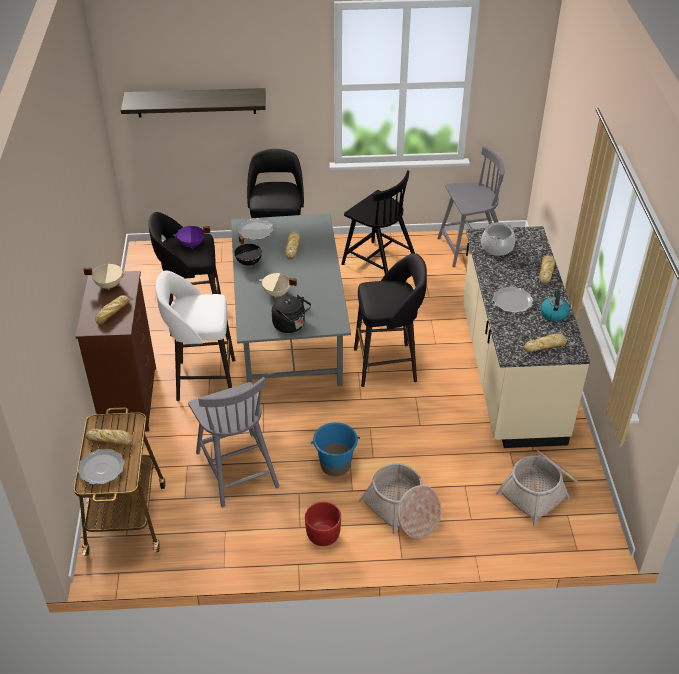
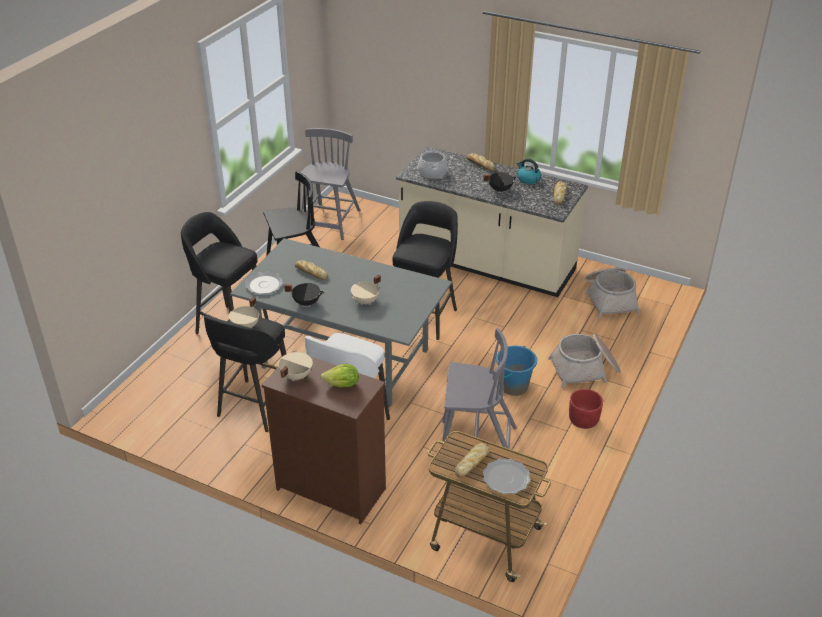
camera: 60 degrees left, 5 degrees down
bread [95,295,130,325] -> lettuce [320,364,359,387]
shelf [121,88,265,117] -> none
purple cooking pot [173,226,210,249] -> beige cooking pot [229,297,259,328]
black kettle [272,295,311,333] -> none
plate [492,286,533,313] -> black cooking pot [483,172,517,193]

